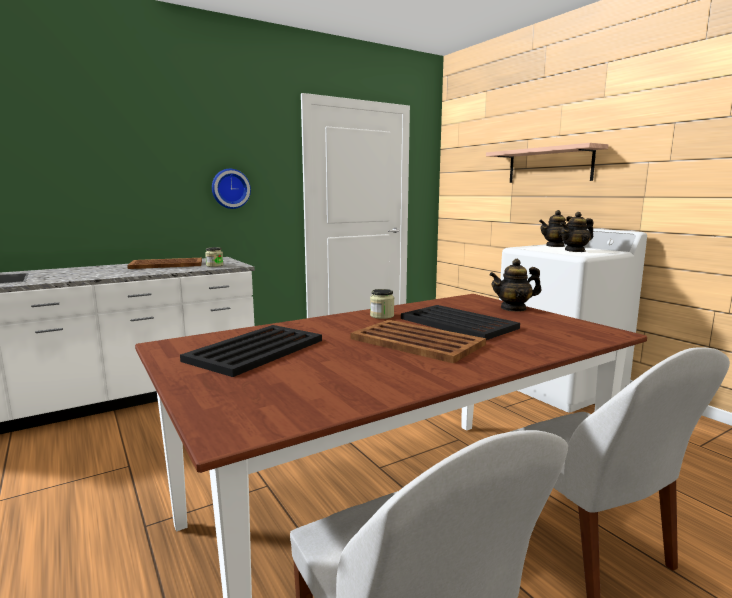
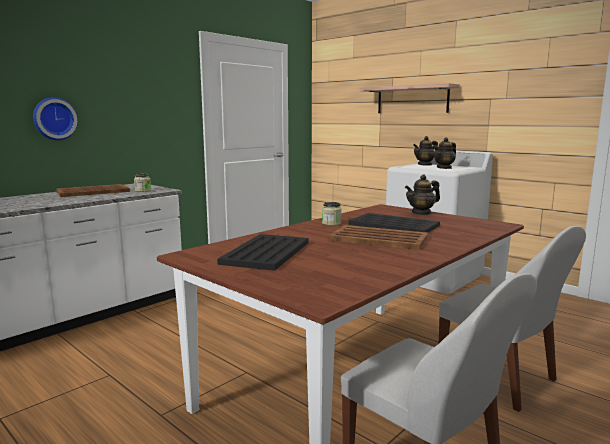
camera: 15 degrees left, 0 degrees up
wall clock [212,169,251,209] -> wall clock moved to [33,97,78,140]

